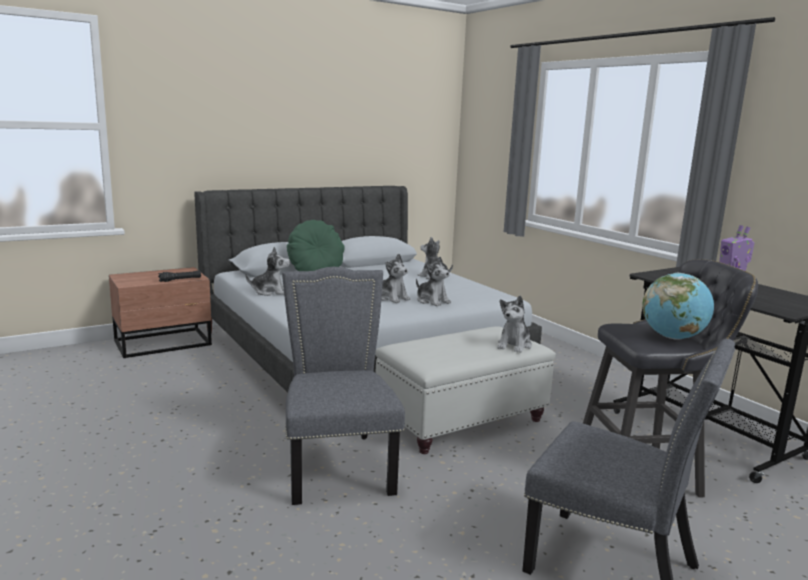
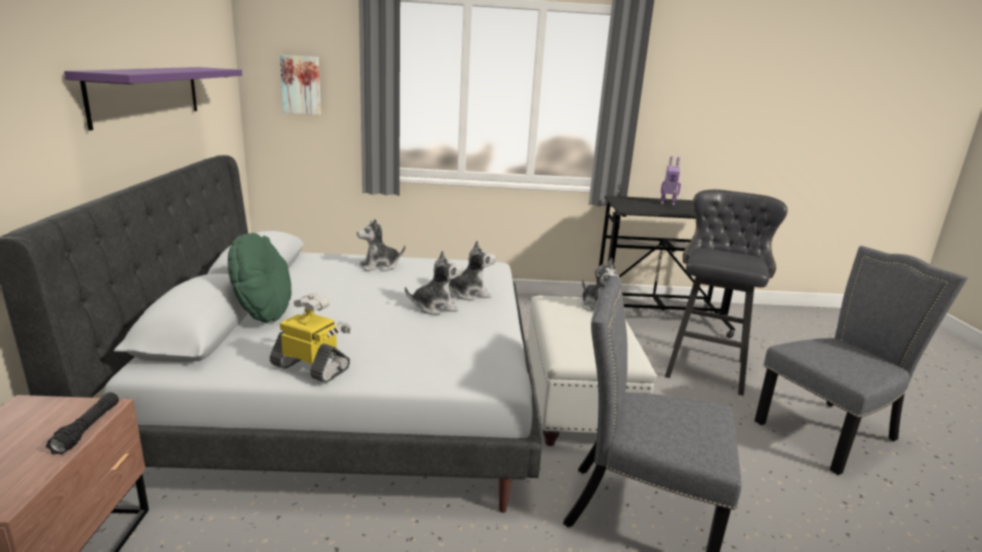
camera: 60 degrees left, 5 degrees up
plush toy [245,247,290,296] -> toy robot [270,293,351,382]
globe [642,273,714,340] -> none
none -> purple shelf [64,67,242,131]
none -> picture [280,55,321,115]

